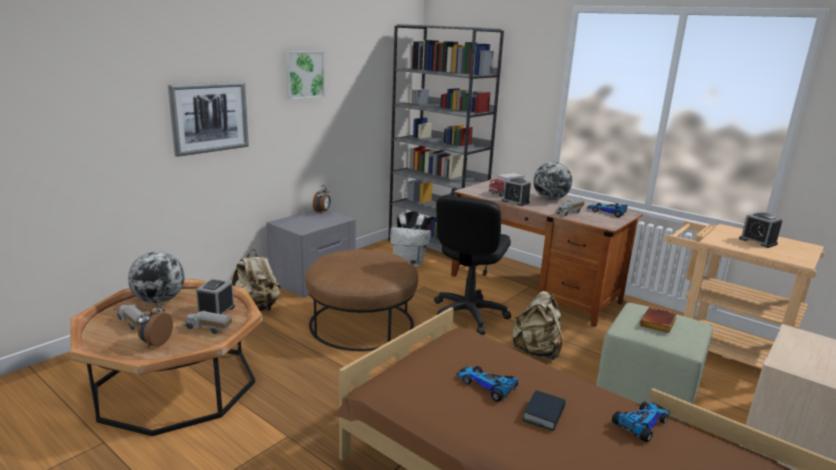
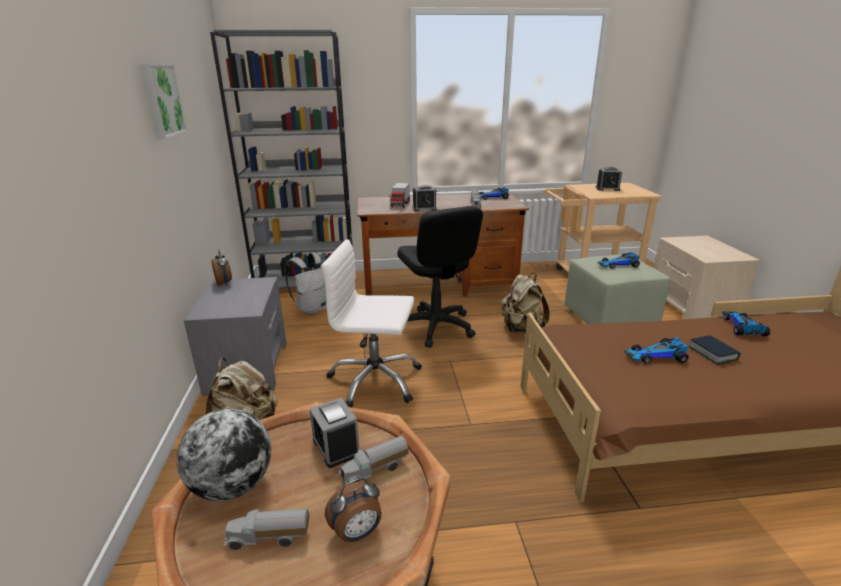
camera: 45 degrees left, 5 degrees up
alarm clock [138,301,173,347] -> alarm clock turned 90 degrees counterclockwise [325,478,382,542]
picture [168,82,249,157] -> none
brown ottoman [305,249,418,351] -> white office chair [321,239,422,407]
globe [533,162,572,200] -> none
brown book [640,307,677,333] -> toy car [597,252,640,269]

